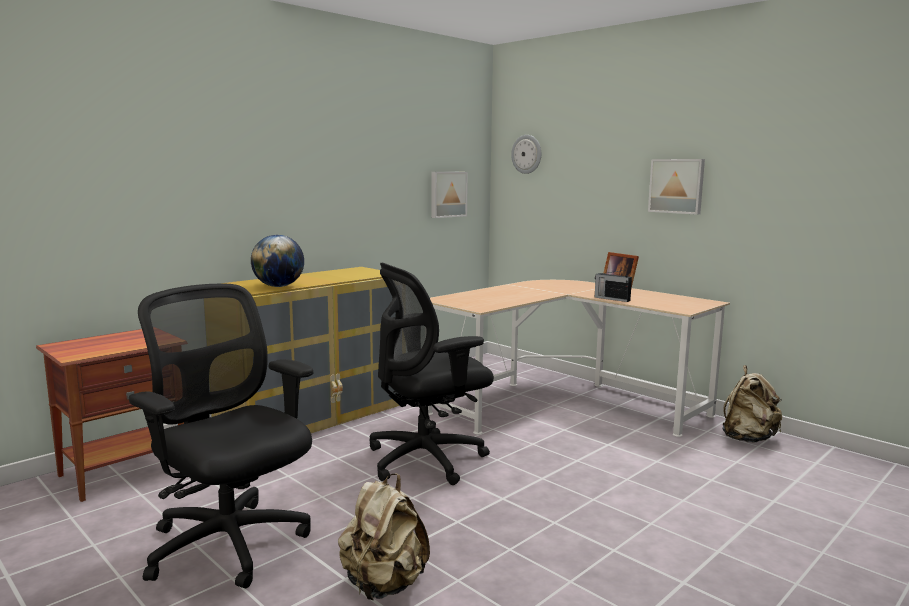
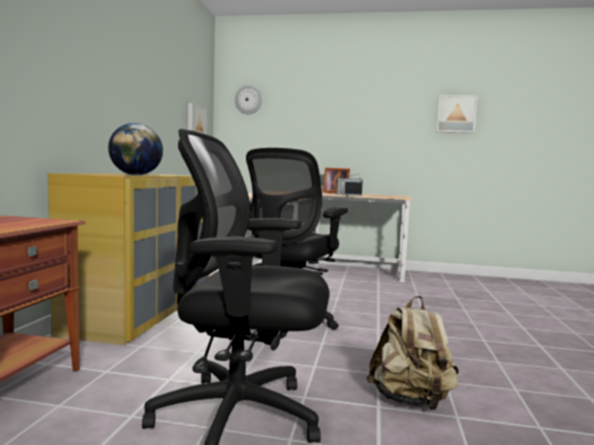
camera: 35 degrees left, 5 degrees down
picture [648,159,705,215] -> picture moved to [436,95,477,133]
beige backpack [723,365,782,443] -> none

